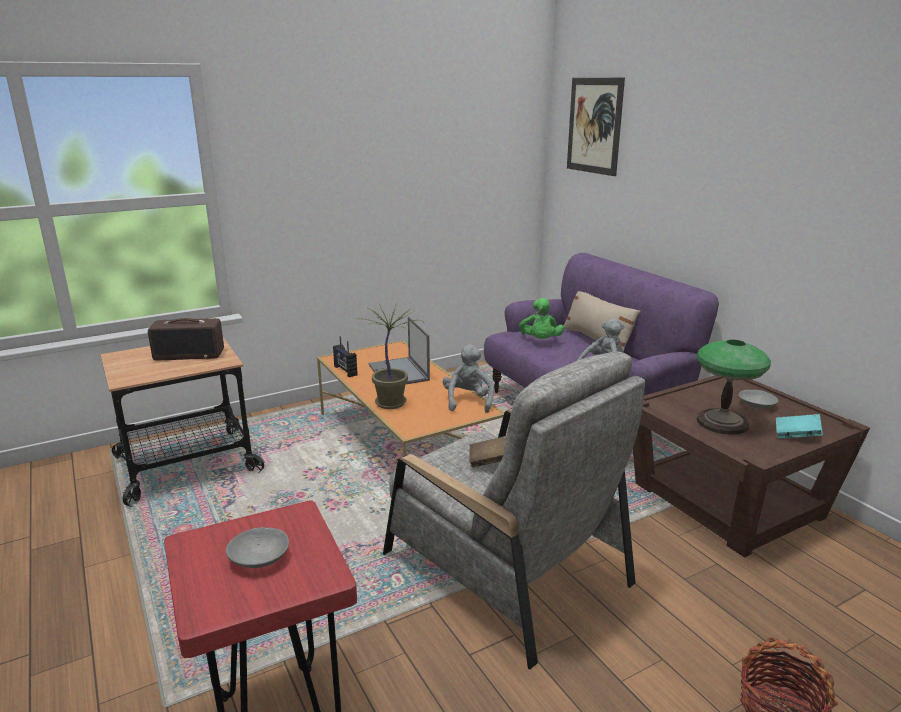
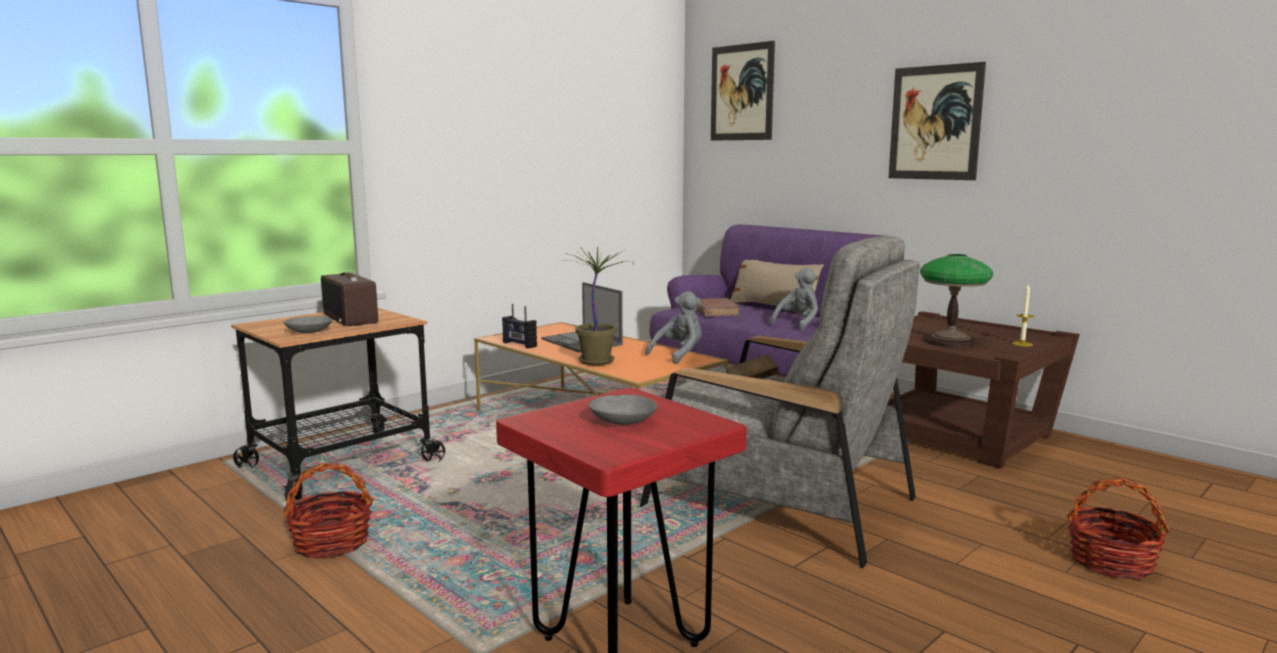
camera: 15 degrees left, 10 degrees down
radio [148,318,224,360] -> radio turned 75 degrees clockwise [321,272,378,326]
grey plush toy [443,344,494,413] -> grey plush toy turned 60 degrees clockwise [645,291,702,364]
green plush toy [519,298,564,339] -> brown book [697,298,741,317]
grey bowl [739,390,778,409] -> grey bowl moved to [283,316,332,333]
turquoise book [776,414,823,438] -> candle [1012,283,1034,347]
none -> basket [283,462,374,559]
none -> picture [889,62,986,180]

